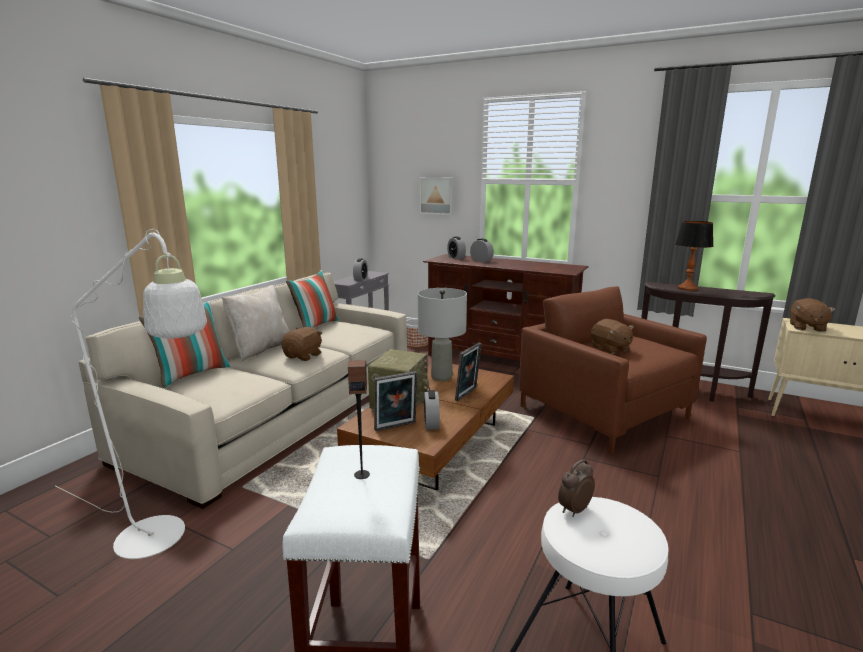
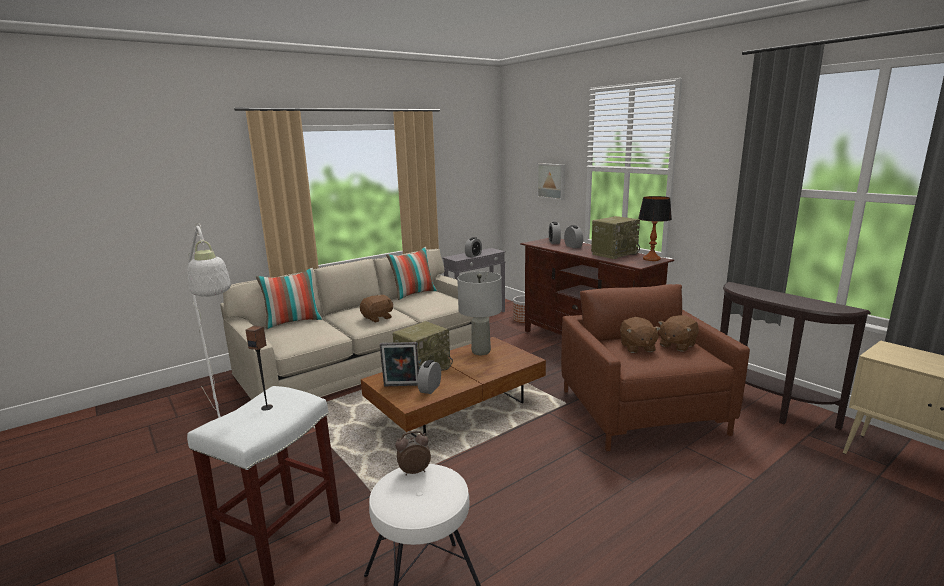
camera: 25 degrees right, 0 degrees up
beige pillow [222,285,289,361] -> none
picture frame [455,343,482,401] -> none
table lamp [676,221,713,291] -> table lamp moved to [638,196,672,261]
brown plush toy [790,298,836,332] -> brown plush toy moved to [658,315,699,352]
none -> radio [591,216,640,259]

